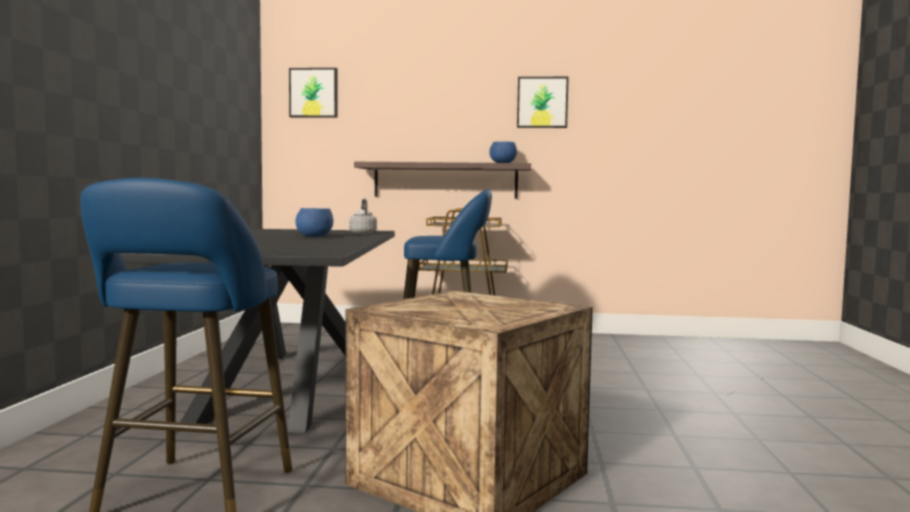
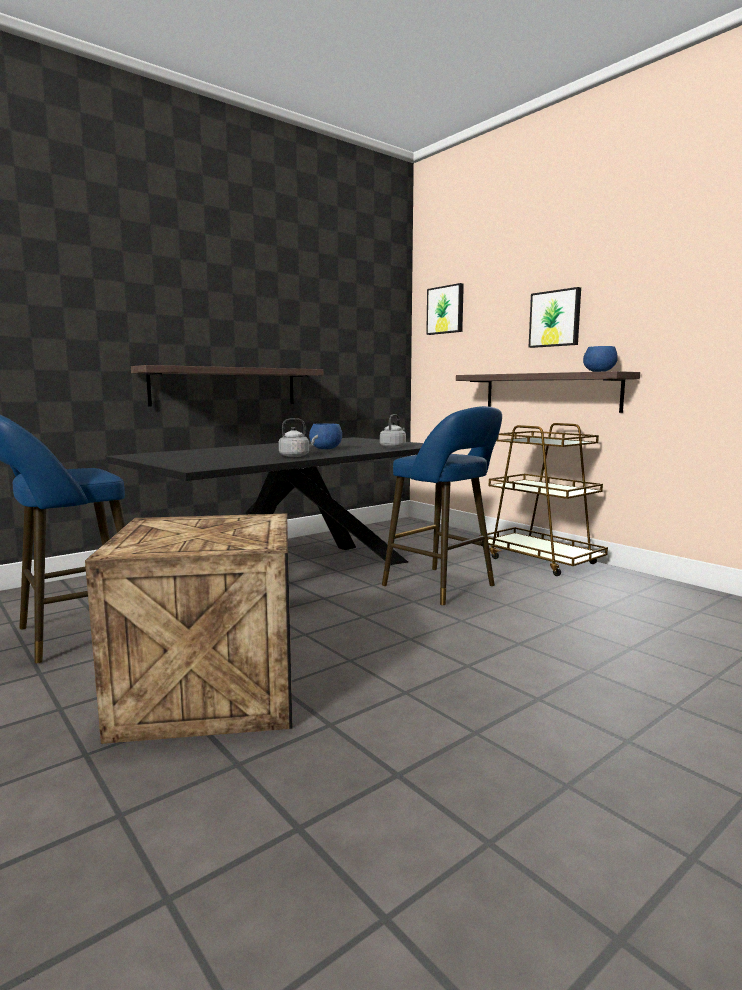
camera: 45 degrees right, 5 degrees up
picture [517,77,569,128] -> picture moved to [529,287,581,348]
none -> shelf [131,365,323,406]
none -> grey kettle [279,418,318,457]

